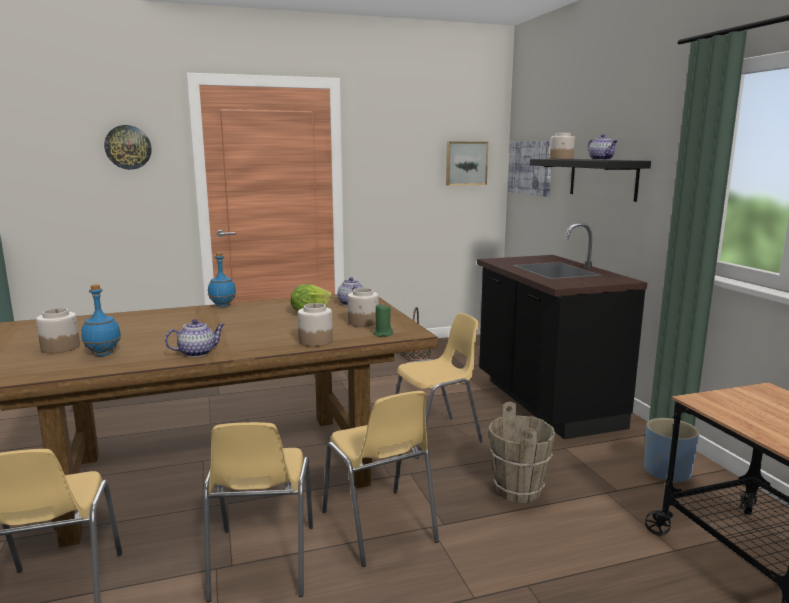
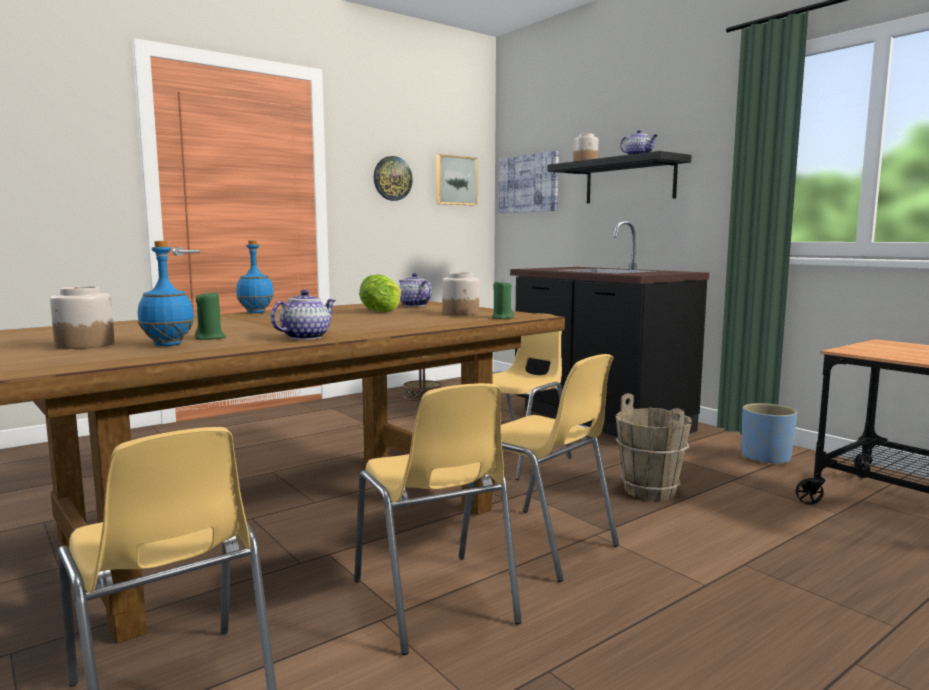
camera: 20 degrees left, 5 degrees down
wall clock [104,125,152,170] -> wall clock moved to [374,156,413,201]
jar [298,303,333,347] -> none
none -> green candle [195,290,226,340]

